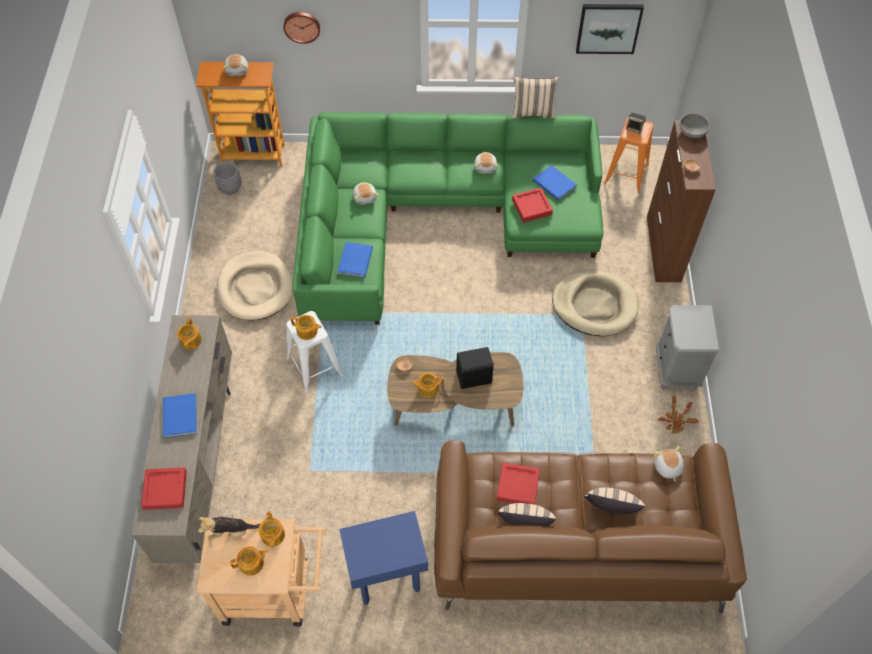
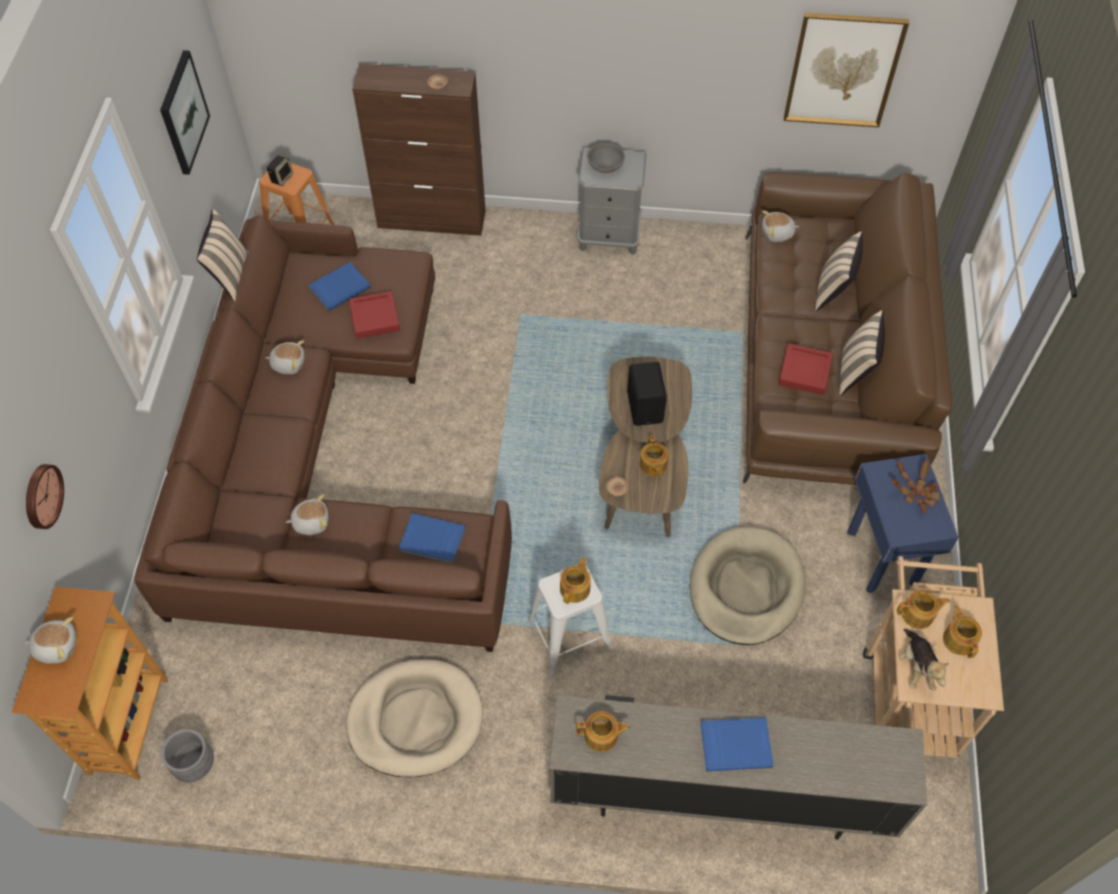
camera: 85 degrees left, 0 degrees up
red tray [141,467,187,510] -> none
green sofa [292,112,603,324] -> brown sofa [134,215,512,652]
beige dog bed [552,270,639,336] -> beige dog bed moved to [690,527,806,645]
potted plant [657,395,699,434] -> potted plant moved to [892,460,940,513]
grey bowl [679,113,710,138] -> grey bowl moved to [587,143,625,173]
none -> picture [784,13,909,127]

